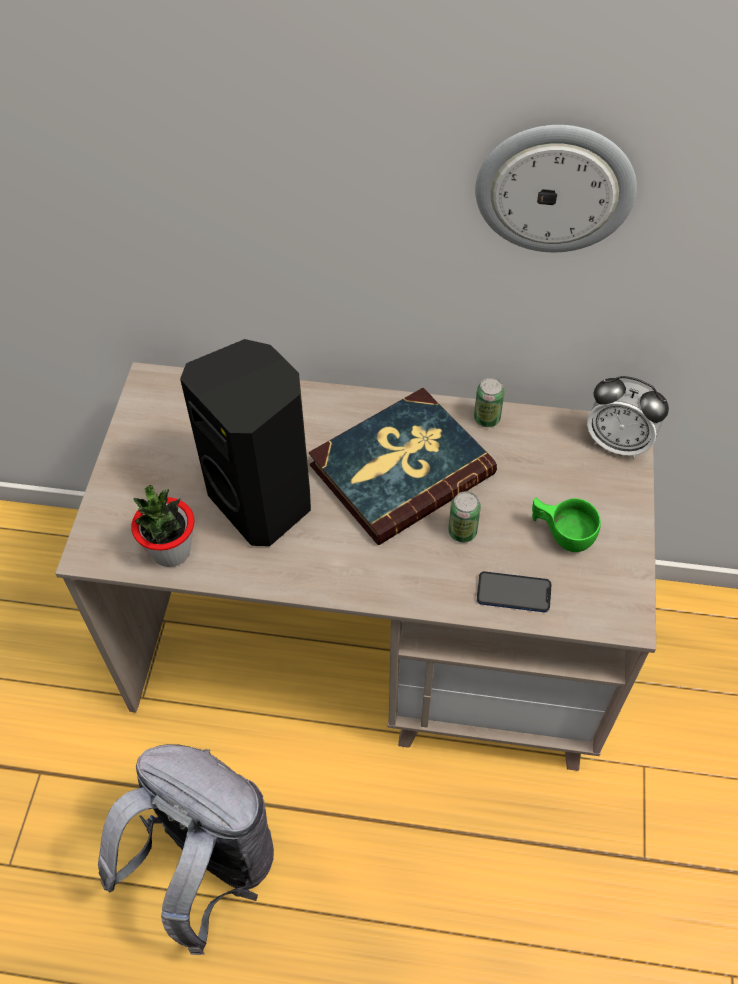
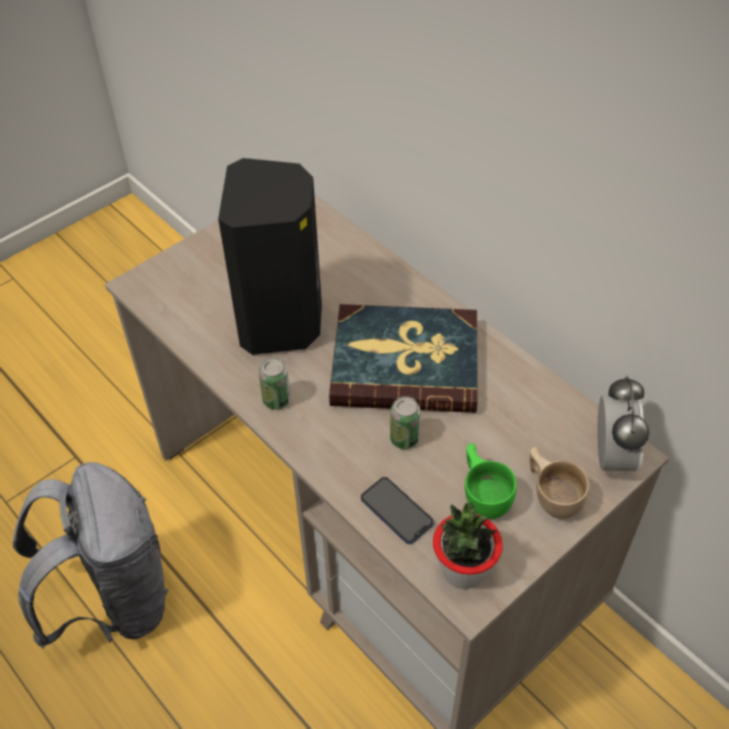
camera: 40 degrees right, 5 degrees down
potted plant [131,485,194,567] -> potted plant moved to [433,503,503,589]
can [474,377,505,427] -> can moved to [258,358,291,410]
wall clock [475,125,637,252] -> none
alarm clock [587,376,669,459] -> alarm clock turned 150 degrees counterclockwise [598,376,650,477]
none -> beige cup [530,446,589,519]

